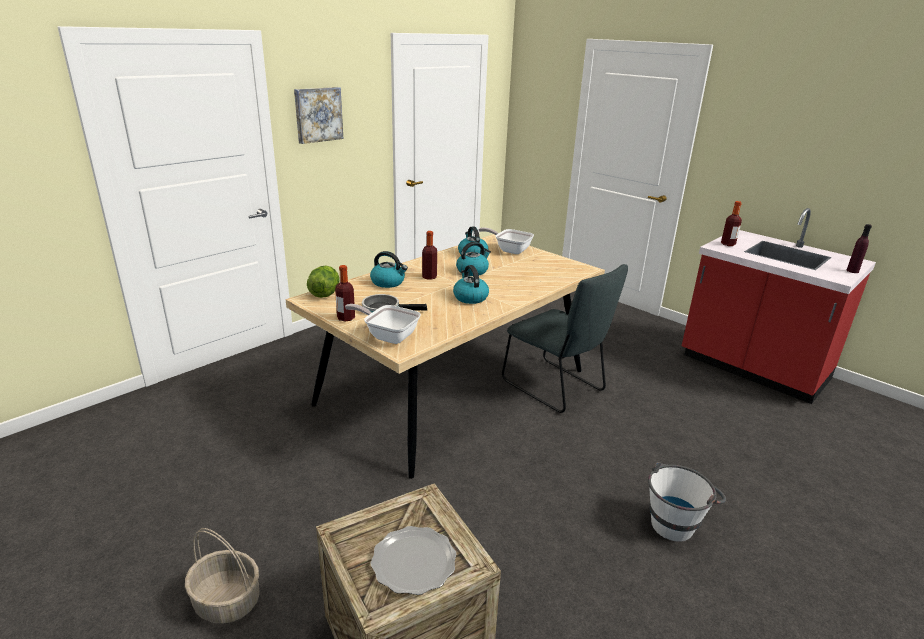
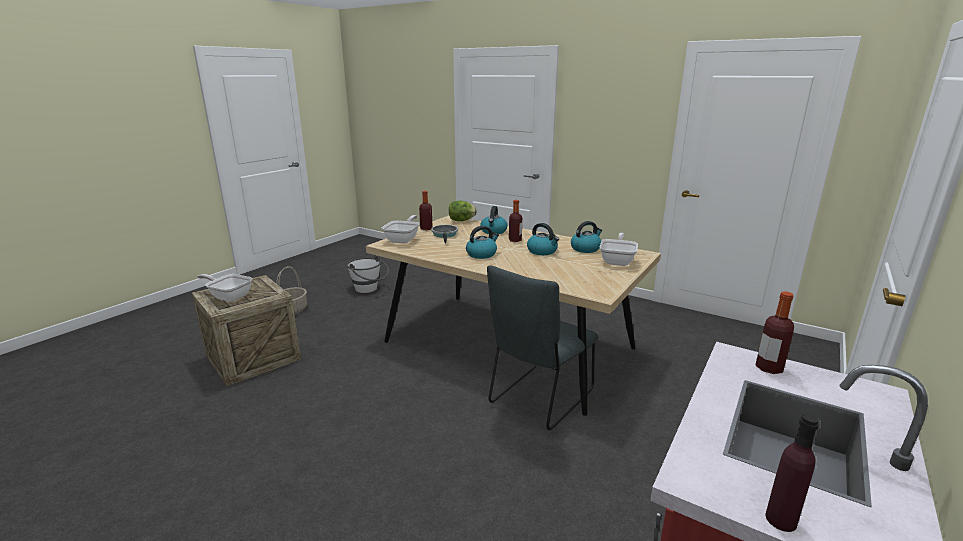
camera: 80 degrees right, 5 degrees down
picture [294,87,343,144] -> none
plate [370,526,456,595] -> frying pan [197,274,253,302]
white bucket [648,462,726,542] -> white bucket moved to [347,255,389,293]

